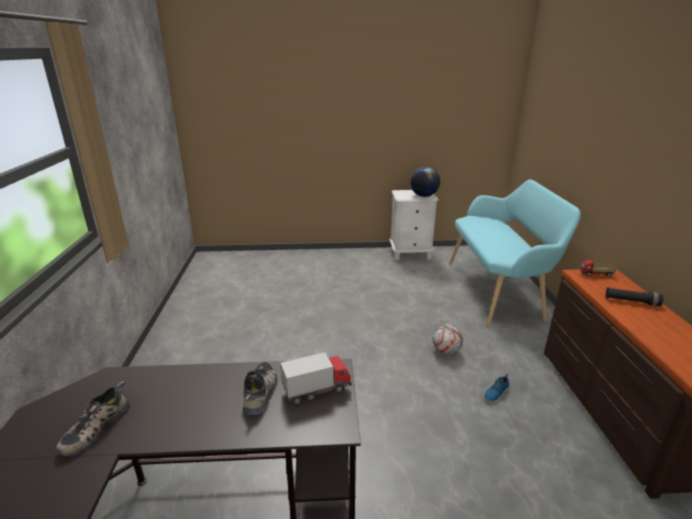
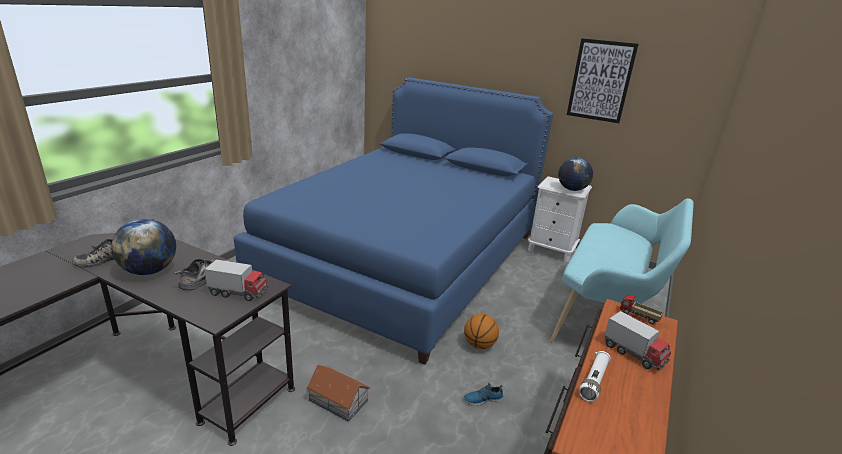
camera: 30 degrees right, 0 degrees up
football [433,325,463,355] -> basketball [464,314,499,349]
black flashlight [606,287,664,306] -> toy truck [605,311,671,370]
none -> globe [111,219,176,275]
none -> blue bed [234,77,553,365]
none -> toy house [306,365,370,422]
none -> picture [567,38,639,123]
none -> white flashlight [579,351,611,402]

